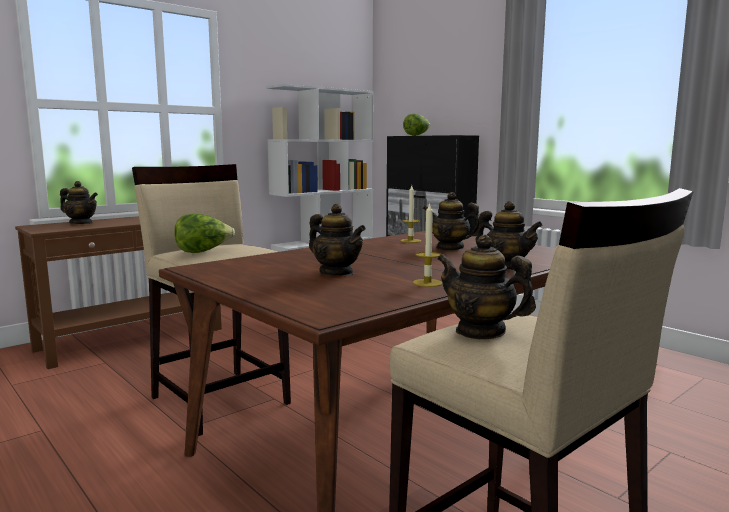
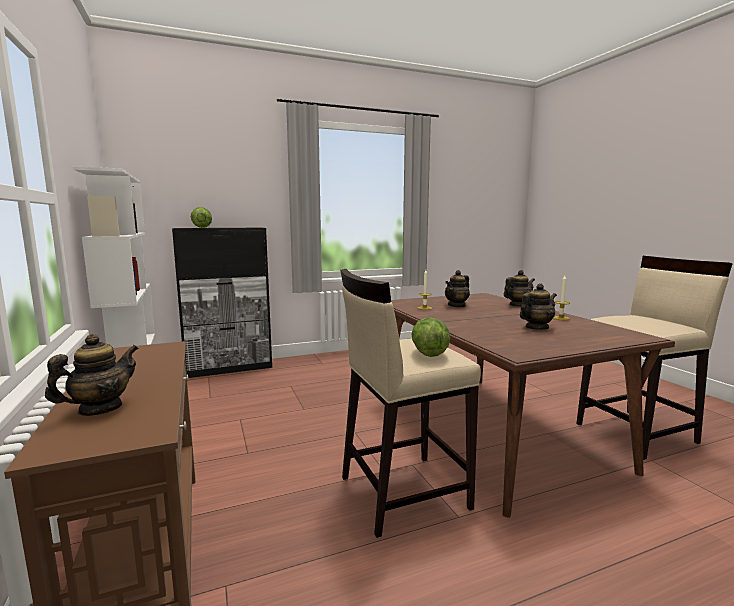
camera: 70 degrees left, 0 degrees up
teapot [437,234,536,340] -> none

